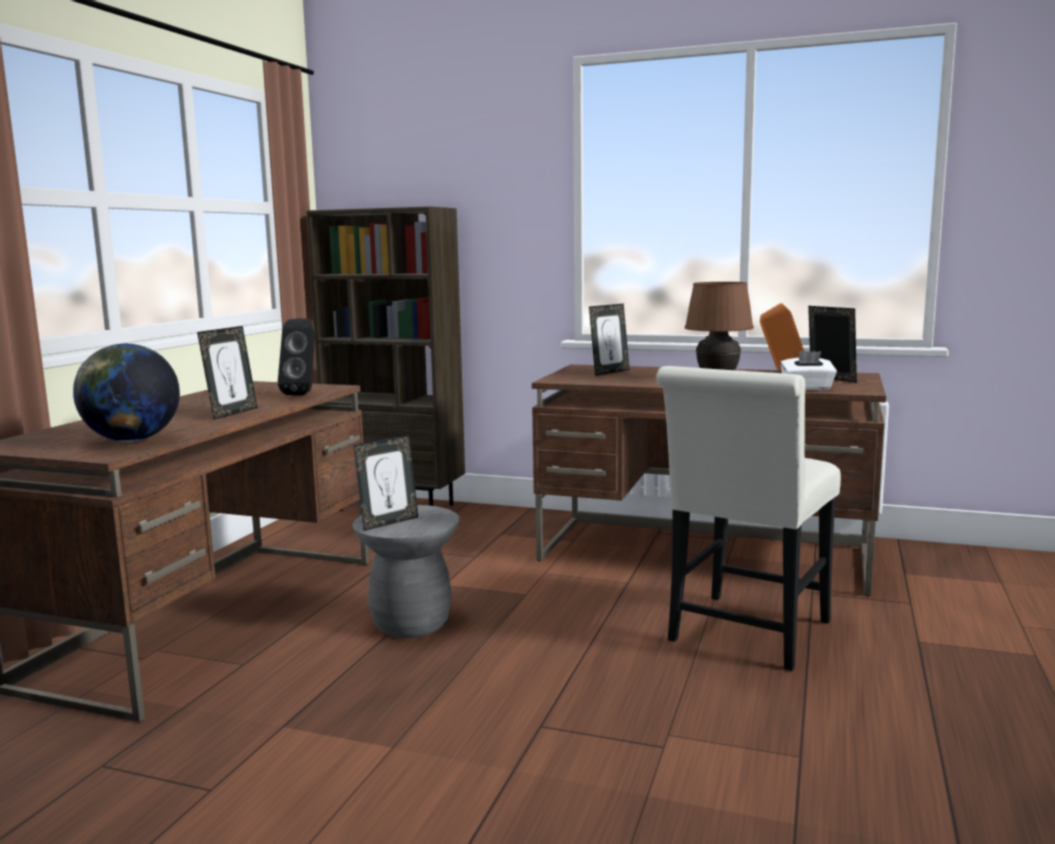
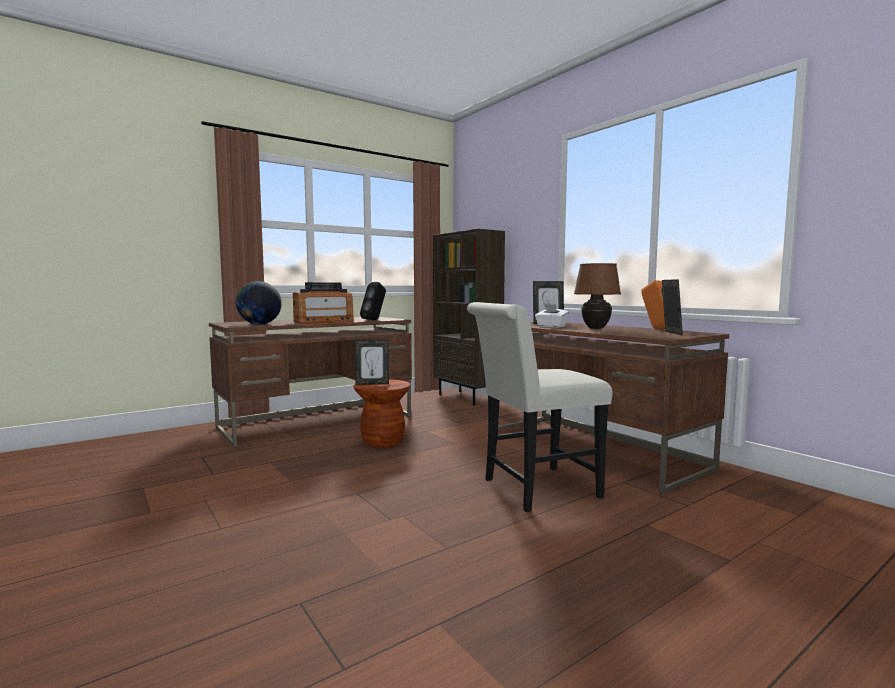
camera: 35 degrees right, 5 degrees down
picture frame [197,326,257,420] -> radio [293,282,354,324]
grey stool [352,505,460,638] -> brown stool [353,379,411,447]
white tissue box [780,351,837,390] -> white tissue box moved to [535,304,569,328]

